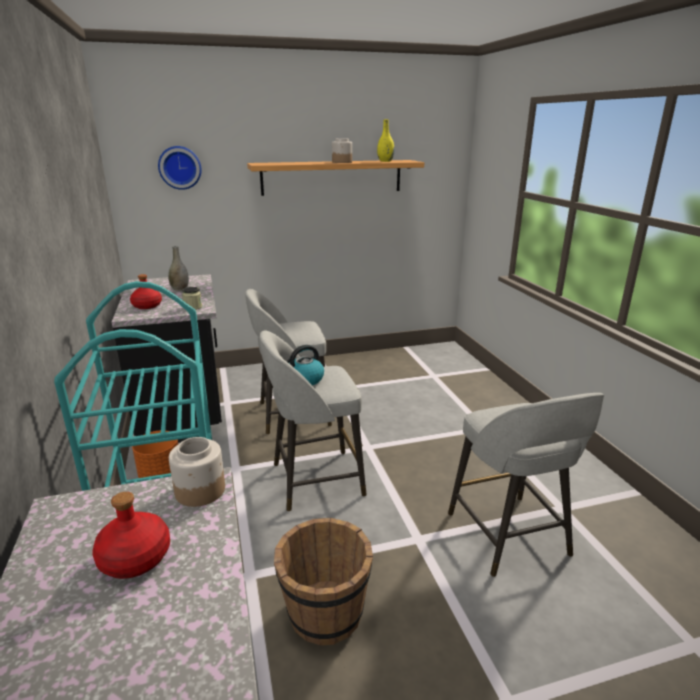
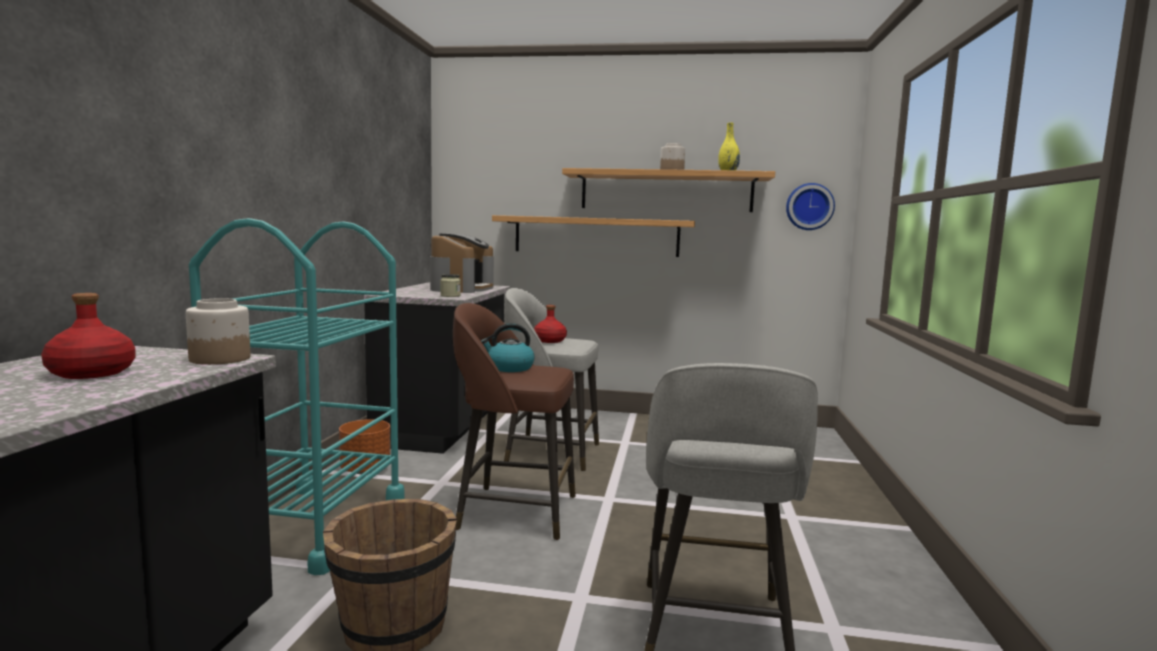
camera: 25 degrees right, 15 degrees down
red bottle [130,274,162,309] -> red bottle moved to [534,305,567,343]
wall clock [158,146,202,190] -> wall clock moved to [786,183,835,230]
grey vase [168,246,189,291] -> coffee machine [430,233,494,293]
grey stool [260,330,367,511] -> brown stool [453,303,576,540]
none -> shelf [492,215,695,257]

